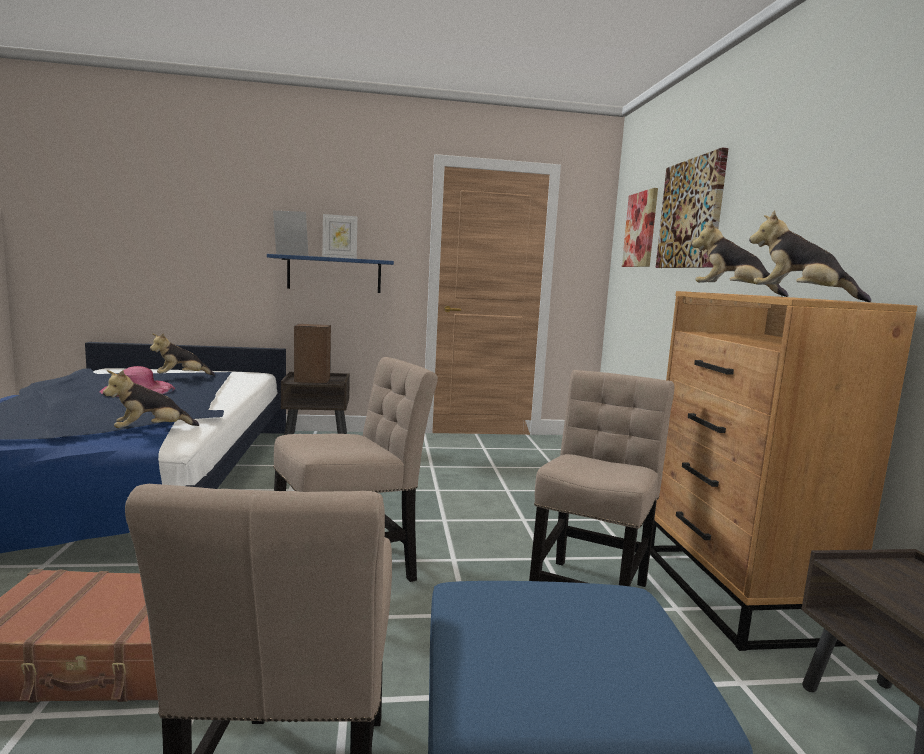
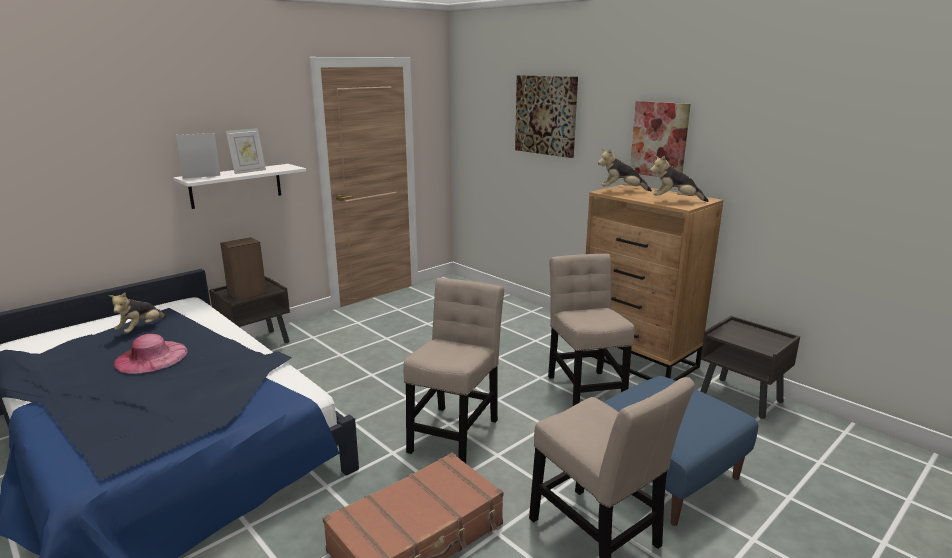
camera: 35 degrees left, 10 degrees up
plush toy [103,370,199,428] -> none
blue shelf [267,254,394,293] -> white shelf [173,164,306,209]
picture [622,188,658,267] -> picture moved to [630,101,691,177]

